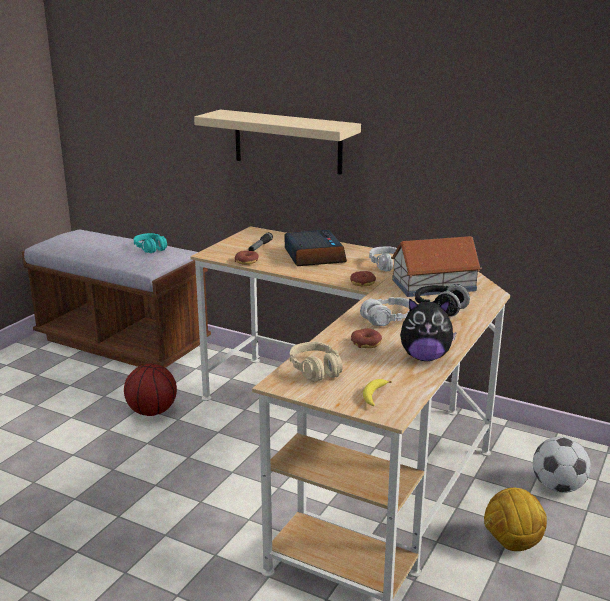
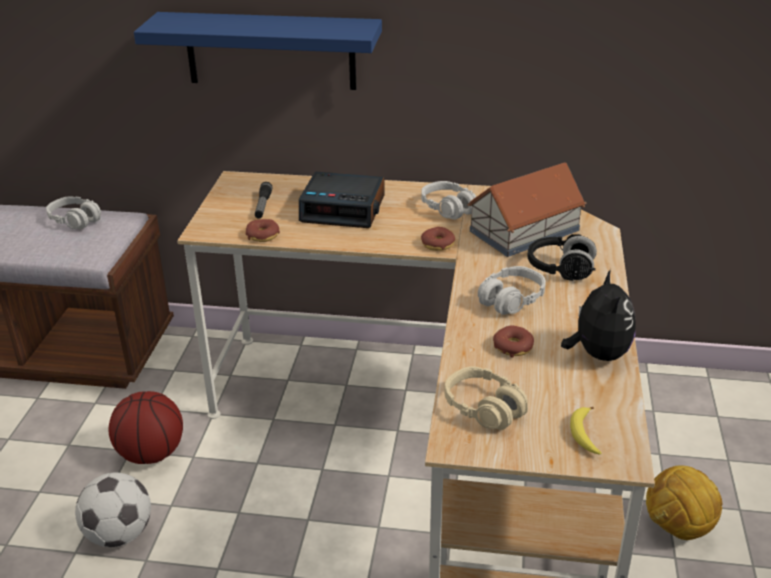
camera: 20 degrees left, 10 degrees up
turquoise headphones [134,233,167,253] -> grey headphones [46,196,101,229]
beige shelf [194,109,361,175] -> blue shelf [134,12,382,90]
alarm clock [285,230,347,266] -> alarm clock turned 135 degrees clockwise [299,172,385,228]
plush toy [400,298,457,361] -> plush toy turned 75 degrees counterclockwise [561,269,636,361]
football [533,437,591,493] -> football moved to [75,472,151,547]

